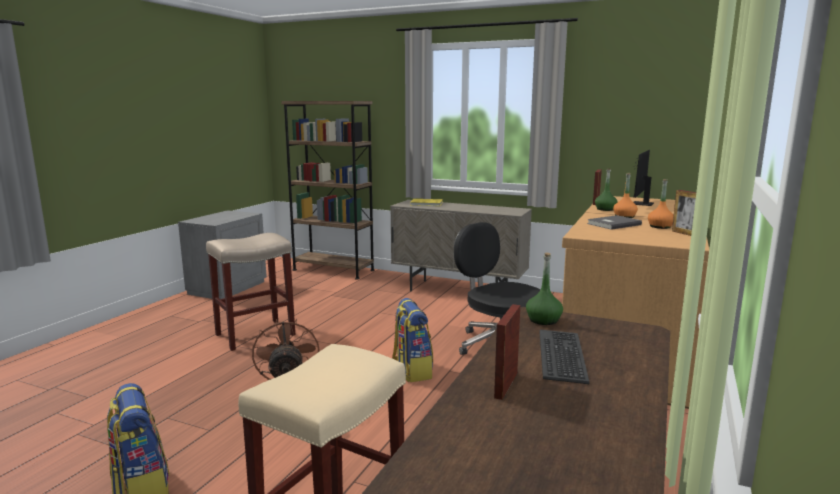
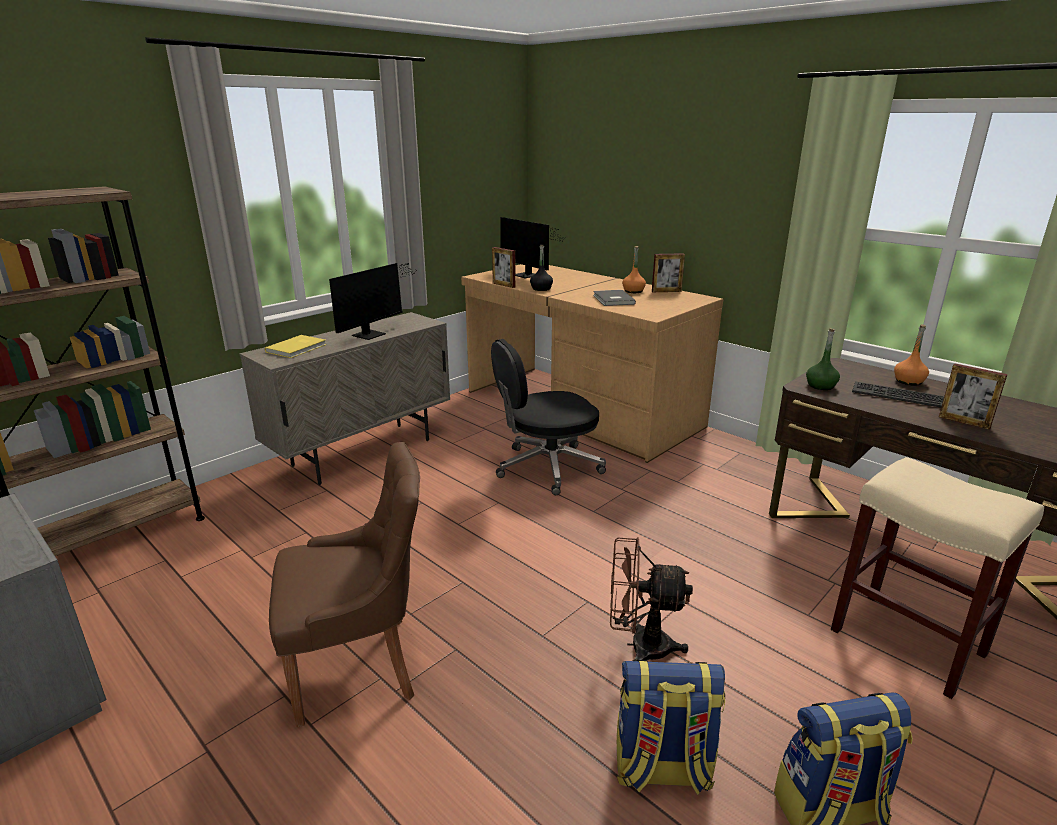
camera: 70 degrees left, 10 degrees up
beige stool [206,233,295,351] -> brown chair [269,442,420,727]
backpack [392,298,433,382] -> backpack moved to [617,660,725,795]
green bottle [595,168,617,211] -> black bottle [530,245,553,291]
orange bottle [613,173,638,218] -> orange bottle moved to [894,324,929,386]
none -> monitor [329,263,418,340]

